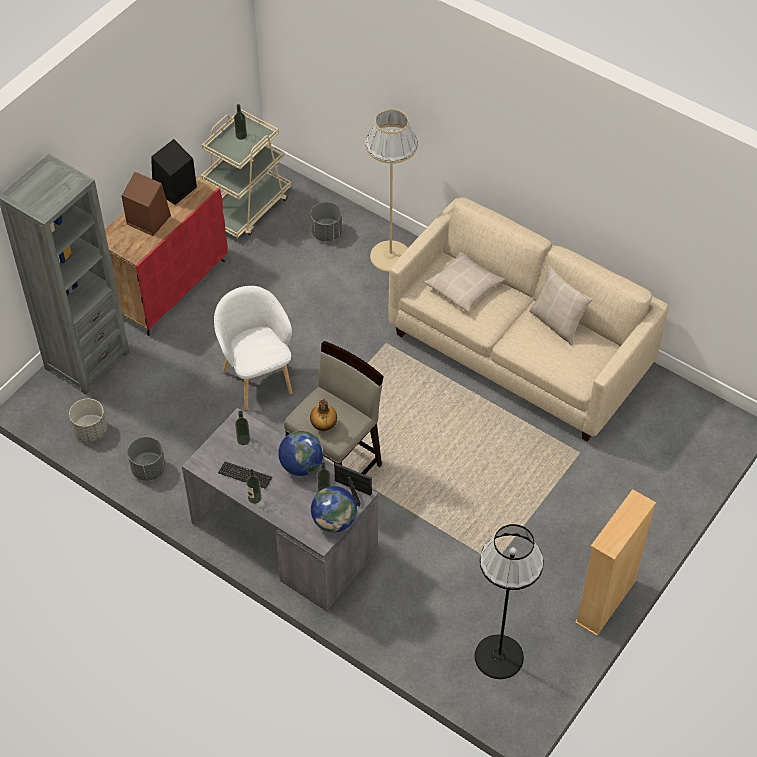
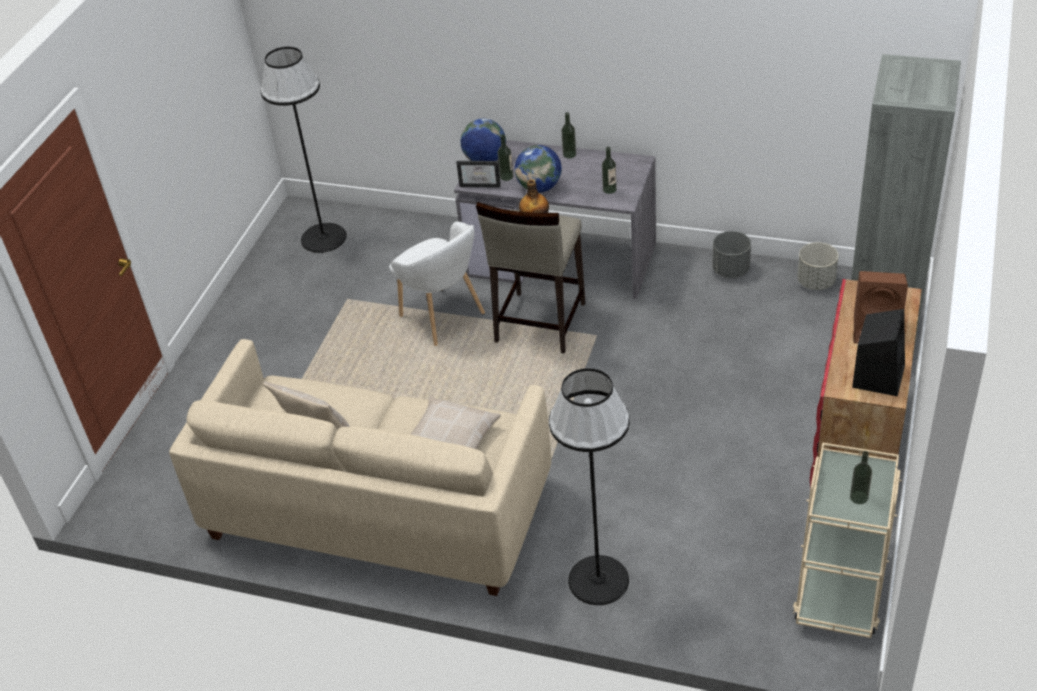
camera: 165 degrees right, 10 degrees down
white armchair [214,286,292,410] -> white armchair moved to [389,221,485,346]
keyboard [218,461,272,489] -> none
grey planter [311,202,342,241] -> none
beige floor lamp [366,109,418,272] -> black floor lamp [549,368,630,605]
beige bookcase [575,489,656,636] -> none

